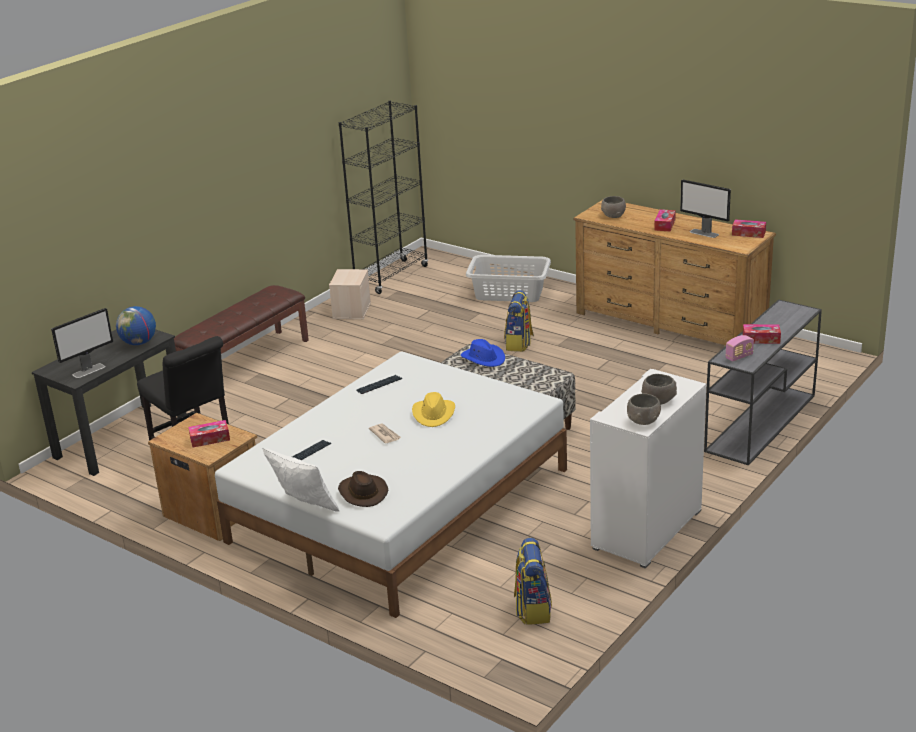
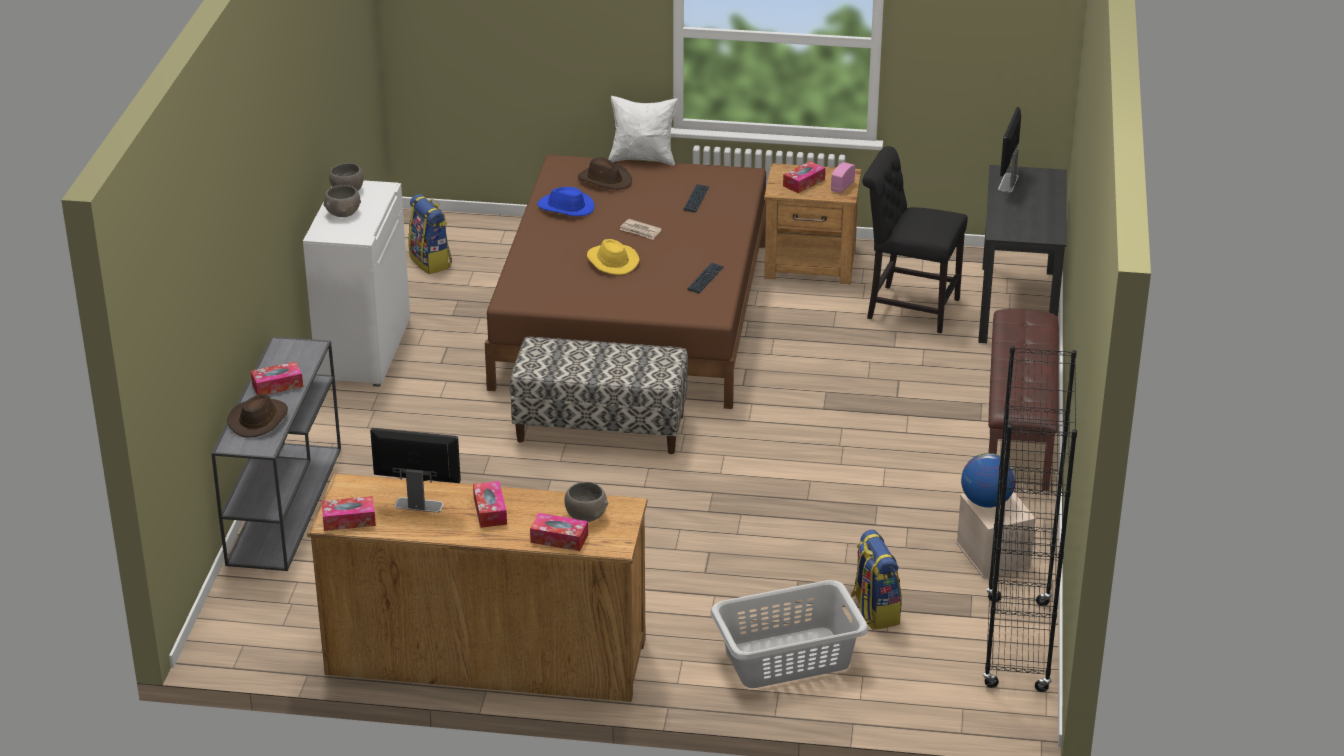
camera: 150 degrees right, 5 degrees up
globe [116,306,156,345] -> globe moved to [961,453,1015,508]
white bed [215,351,567,618] -> brown bed [485,155,766,409]
blue hat [461,339,505,367] -> blue hat moved to [538,187,595,216]
backpack [504,290,534,352] -> backpack moved to [851,530,902,630]
radio [725,335,754,362] -> radio moved to [831,162,855,193]
none -> brown hat [227,394,288,438]
none -> tissue box [530,513,588,551]

